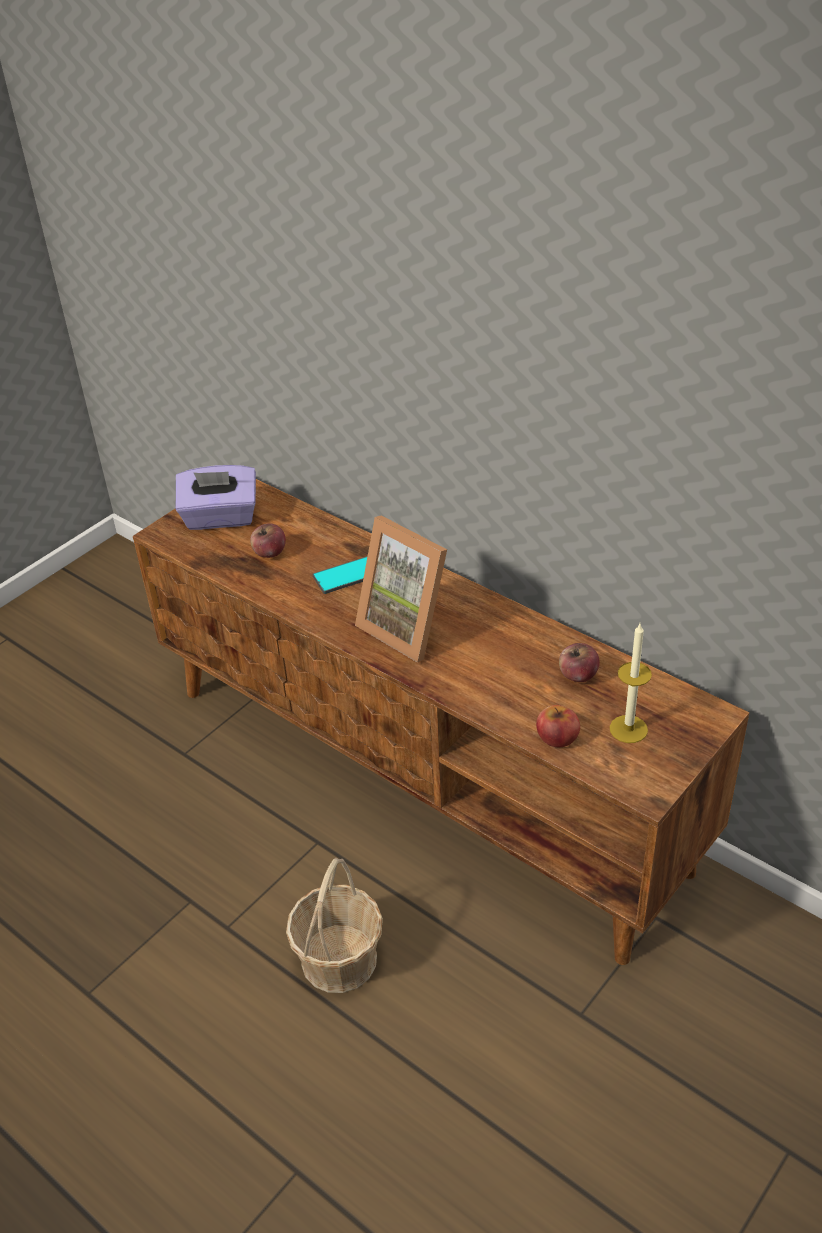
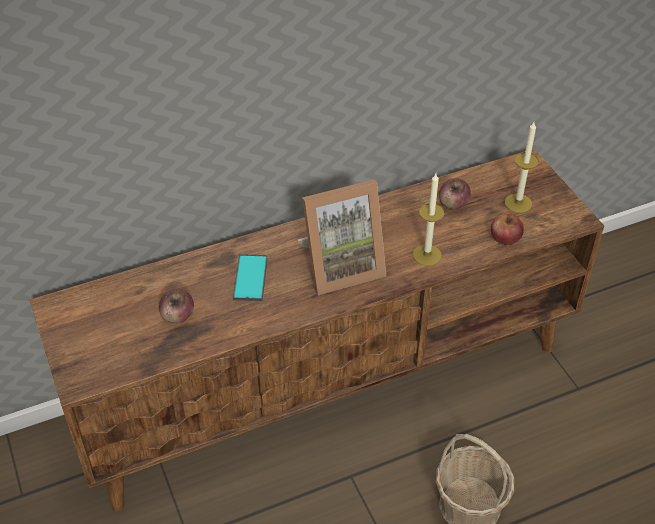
camera: 65 degrees left, 5 degrees up
purple tissue box [175,465,256,530] -> none
none -> candle [413,174,445,266]

